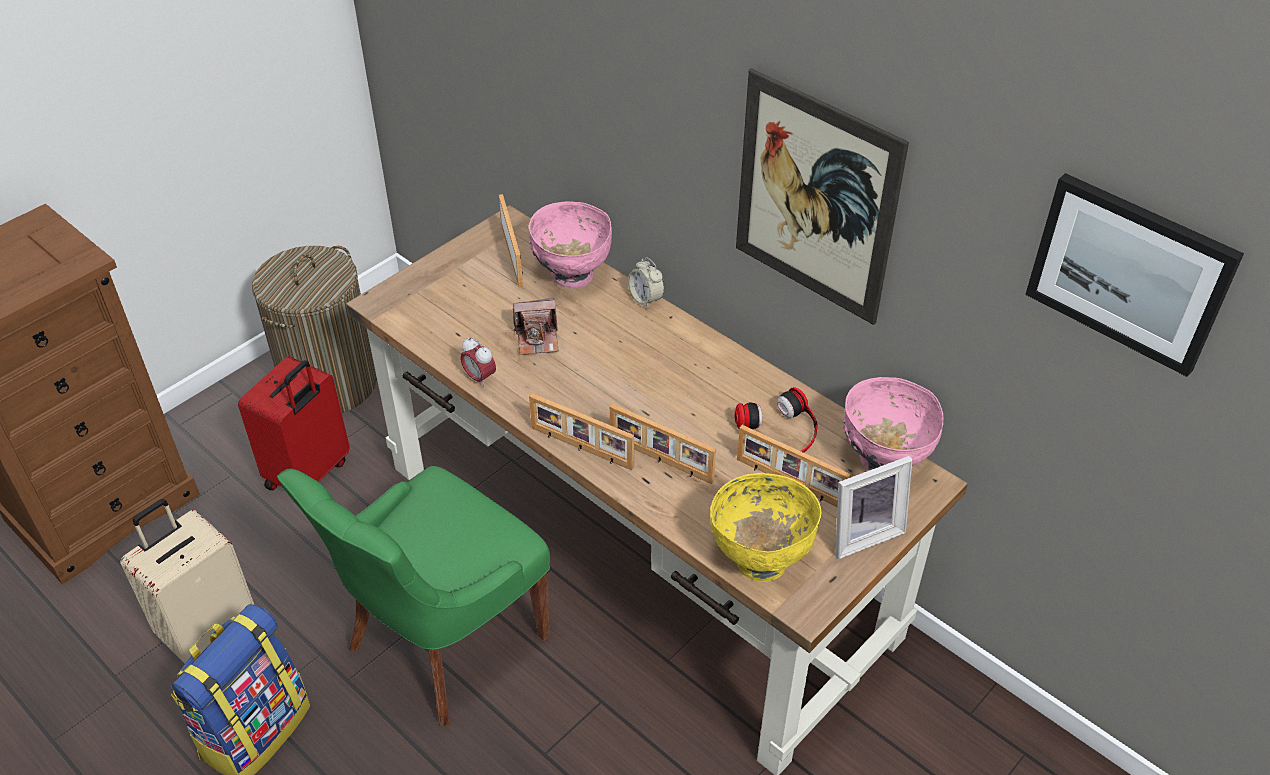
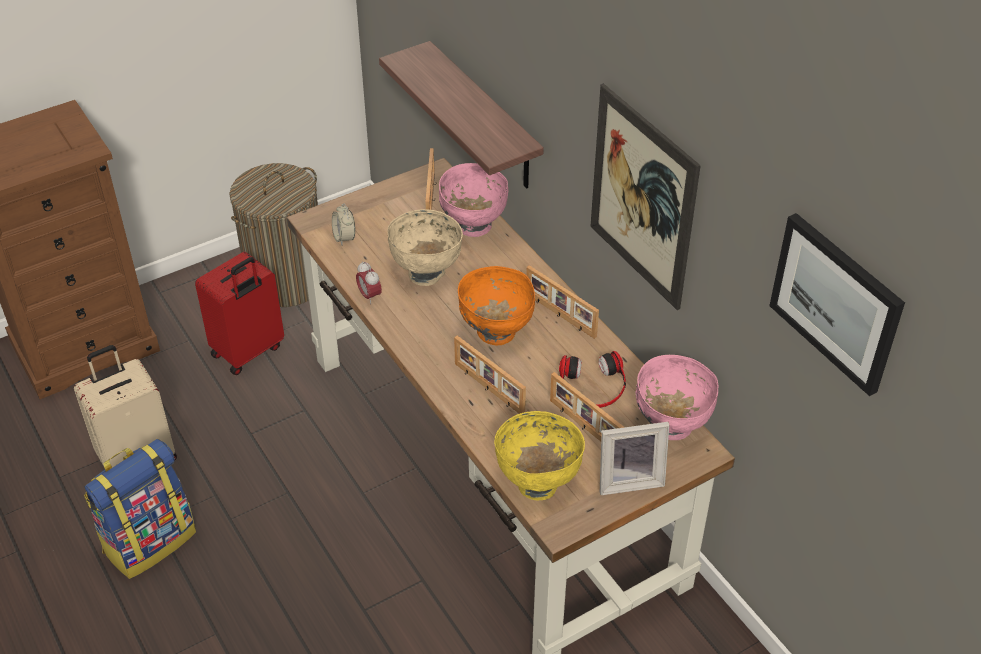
camera: 15 degrees right, 0 degrees up
green chair [277,466,550,726] -> none
camera [513,298,558,355] -> beige bowl [387,209,463,286]
picture frame [529,393,634,470] -> picture frame moved to [526,265,599,339]
alarm clock [628,257,664,308] -> alarm clock moved to [332,204,355,245]
none -> shelf [379,41,544,189]
none -> orange bowl [458,266,535,345]

